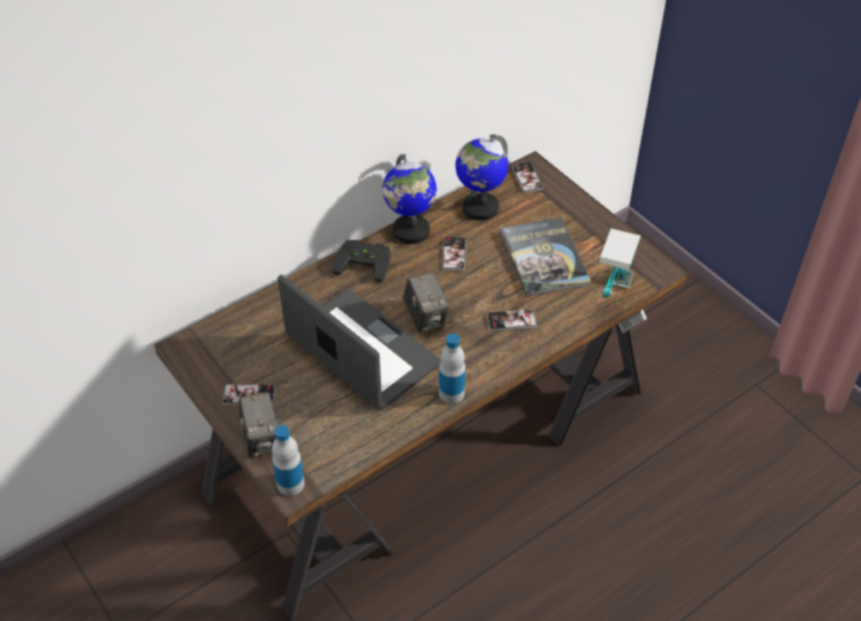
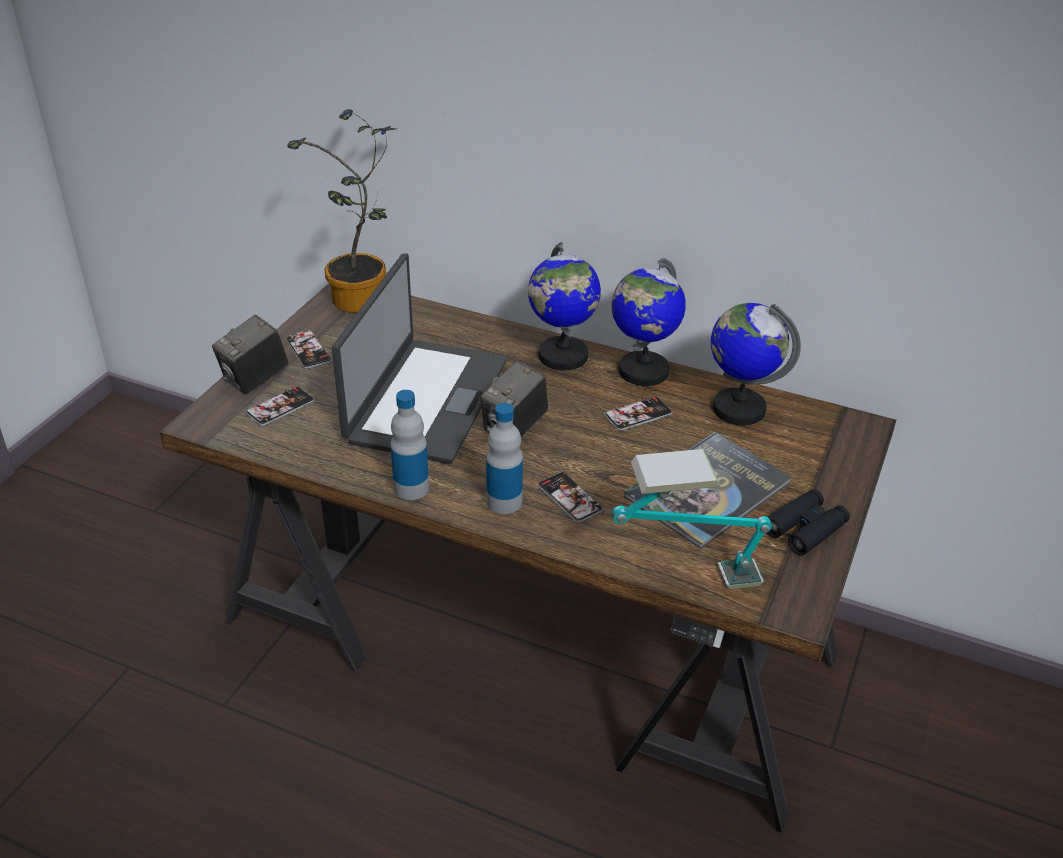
camera: 60 degrees right, 10 degrees down
bottle [272,425,305,496] -> bottle moved to [486,403,523,514]
black game controller [333,240,390,282] -> globe [528,242,601,370]
phone [512,162,543,193] -> phone moved to [246,387,314,426]
none -> potted plant [287,109,395,313]
none -> black binoculars [767,489,850,556]

